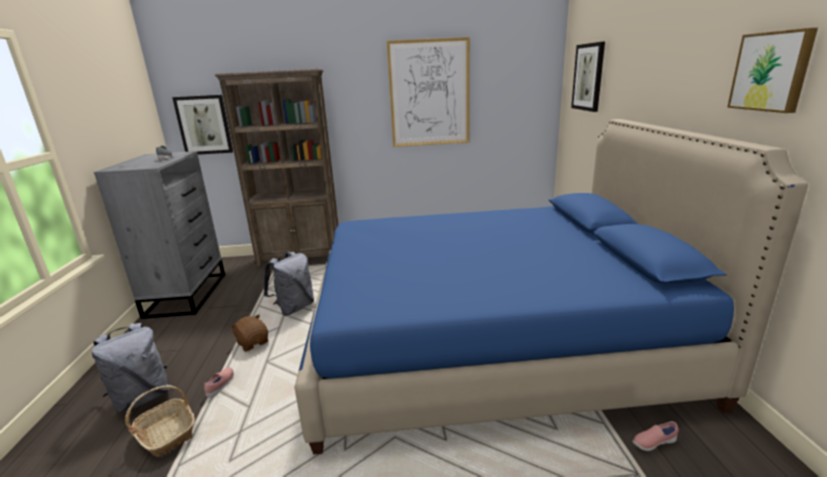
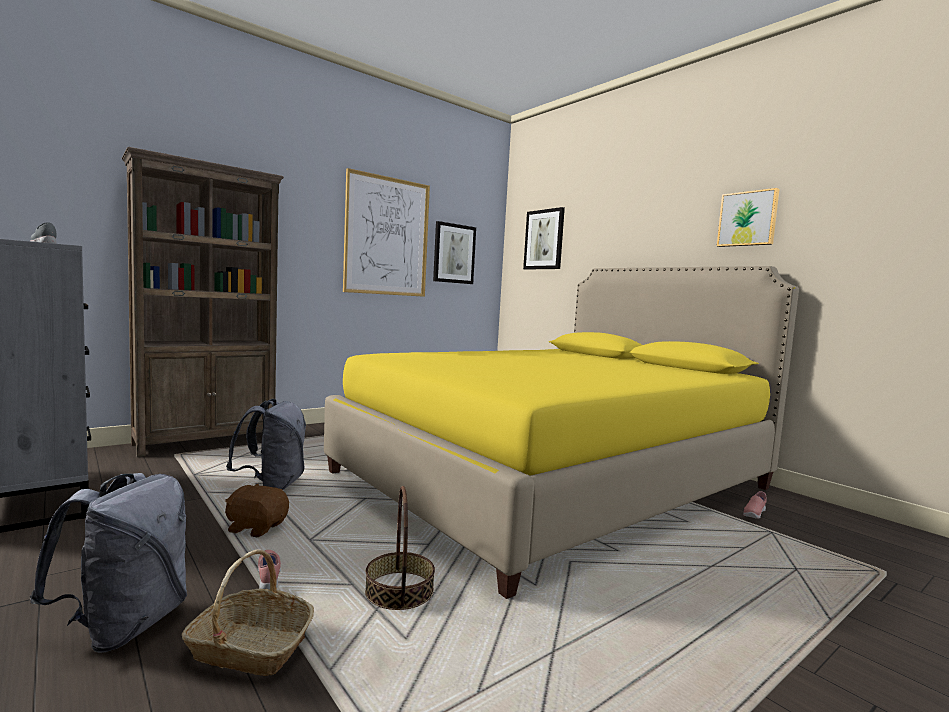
camera: 35 degrees left, 15 degrees down
picture [172,95,233,155] -> picture moved to [433,221,476,284]
blue bed [294,119,808,455] -> yellow bed [324,266,799,599]
none -> basket [365,486,435,610]

